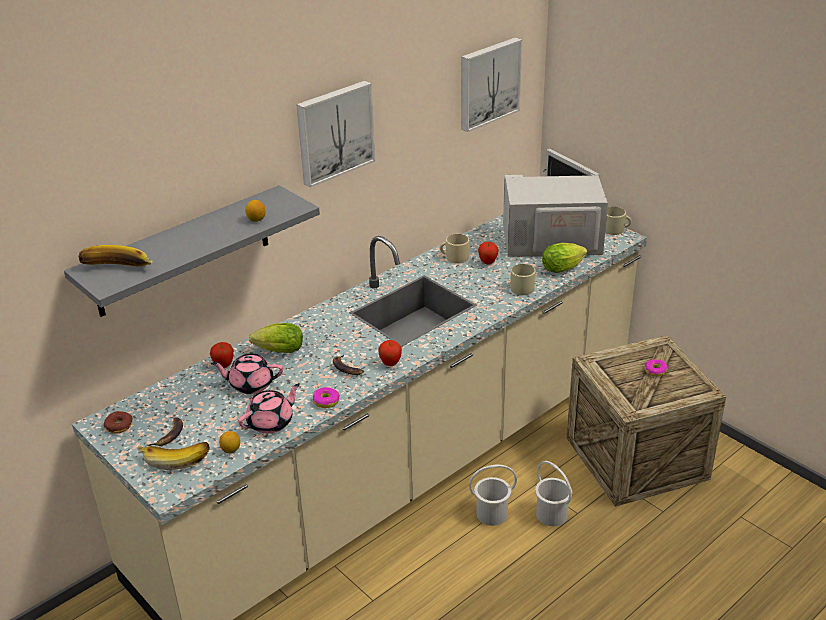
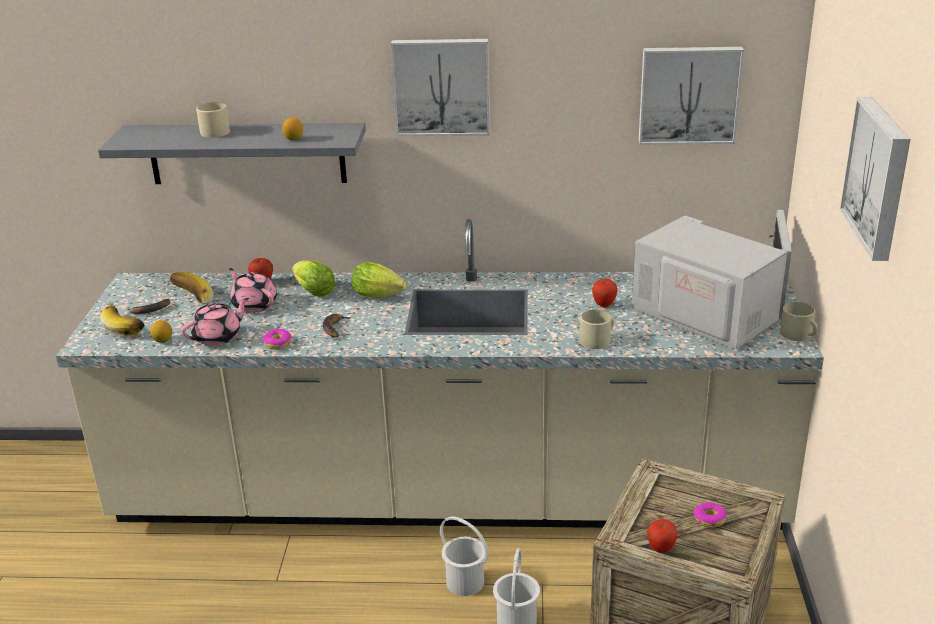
camera: 45 degrees right, 5 degrees down
banana [78,245,153,267] -> banana moved to [170,272,213,305]
donut [104,411,133,434] -> none
pink teapot [238,383,300,434] -> pink teapot turned 45 degrees counterclockwise [181,298,249,346]
apple [378,340,402,366] -> apple moved to [647,519,678,553]
beige mug [440,234,469,263] -> beige mug moved to [196,102,230,138]
lettuce [542,243,587,273] -> lettuce moved to [352,262,407,298]
none -> picture [840,97,911,261]

